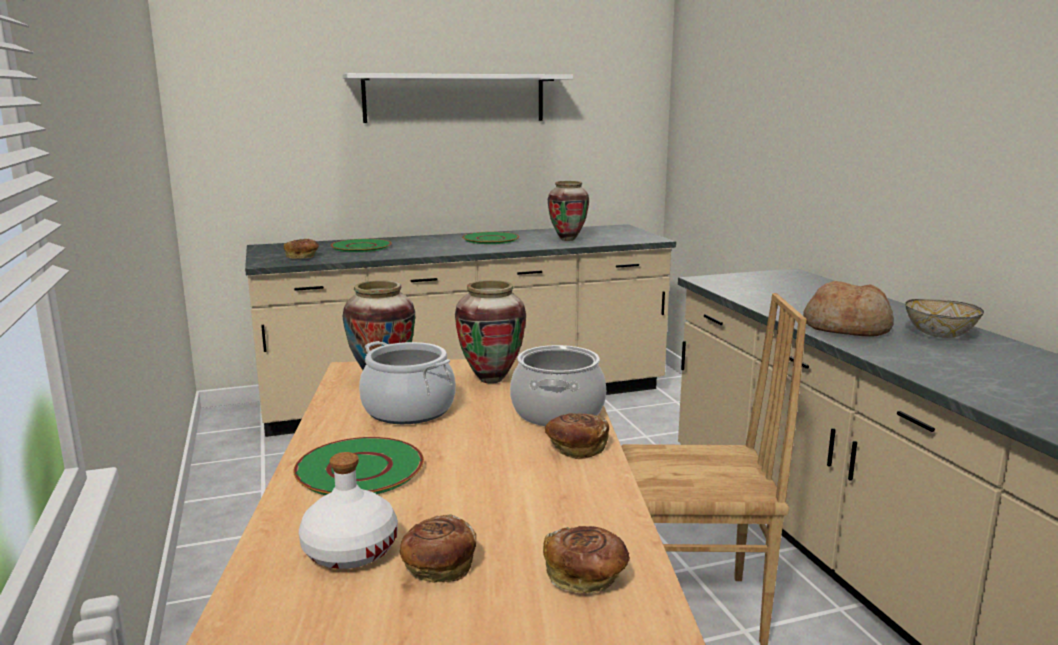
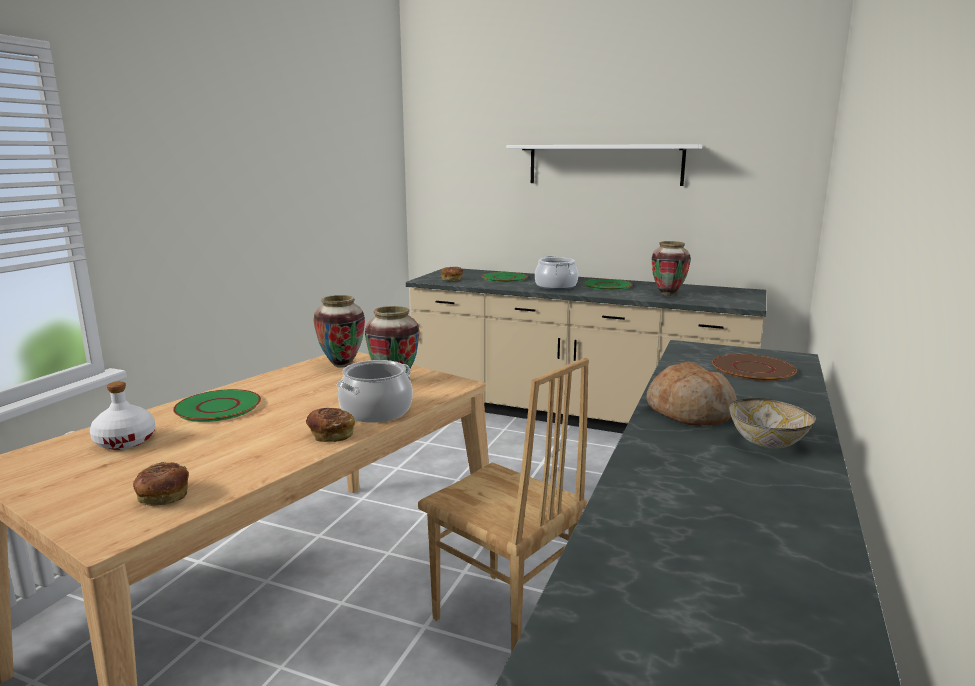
camera: 40 degrees right, 0 degrees up
cooking pot [359,341,456,424] -> cooking pot moved to [535,256,578,290]
bread [400,514,476,583] -> none
none -> brown plate [712,354,797,381]

